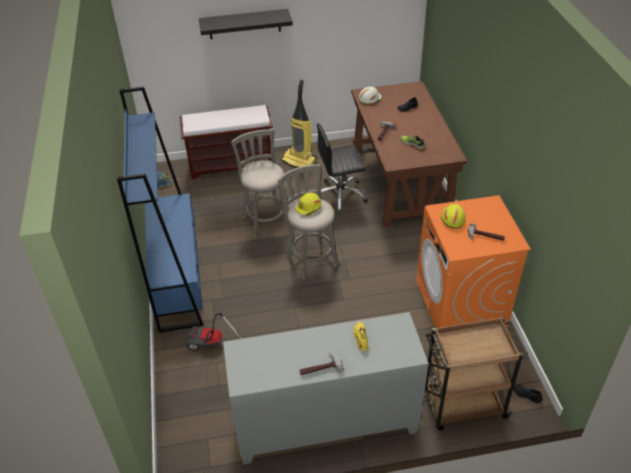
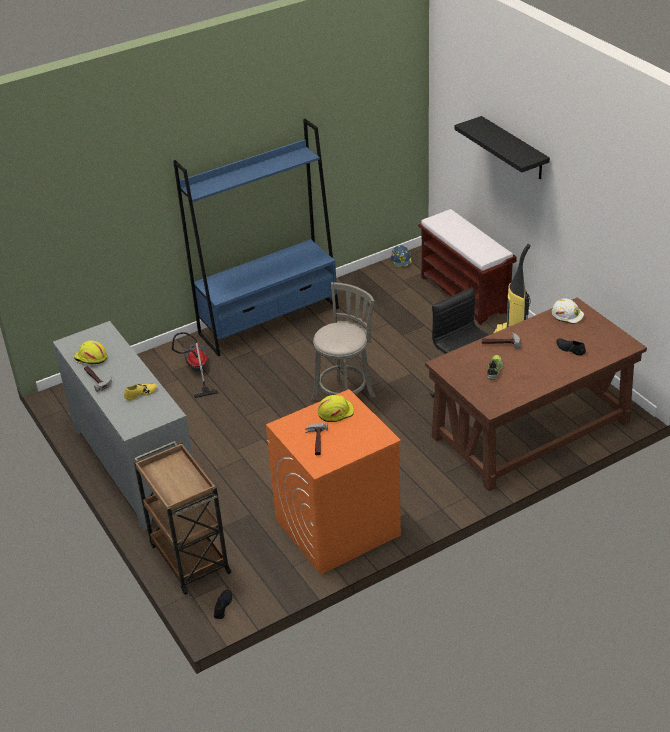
camera: 70 degrees right, 5 degrees down
grey stool [231,129,290,239] -> none
yellow hard hat [295,192,322,216] -> yellow hard hat moved to [74,340,107,365]

